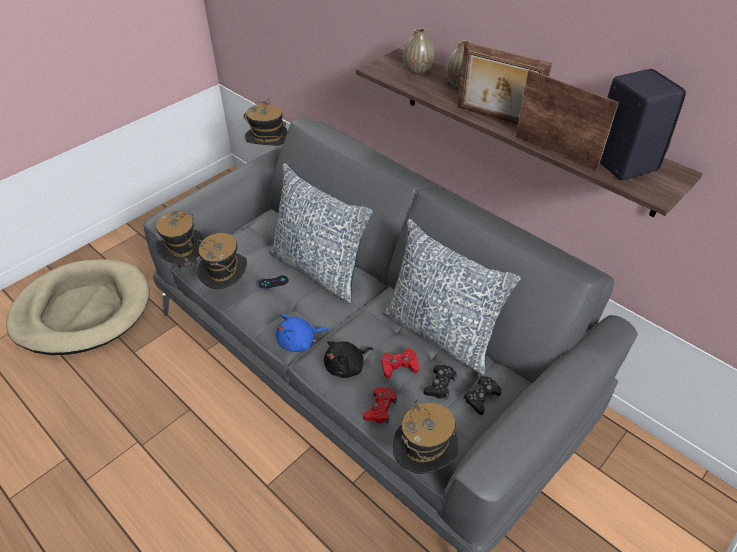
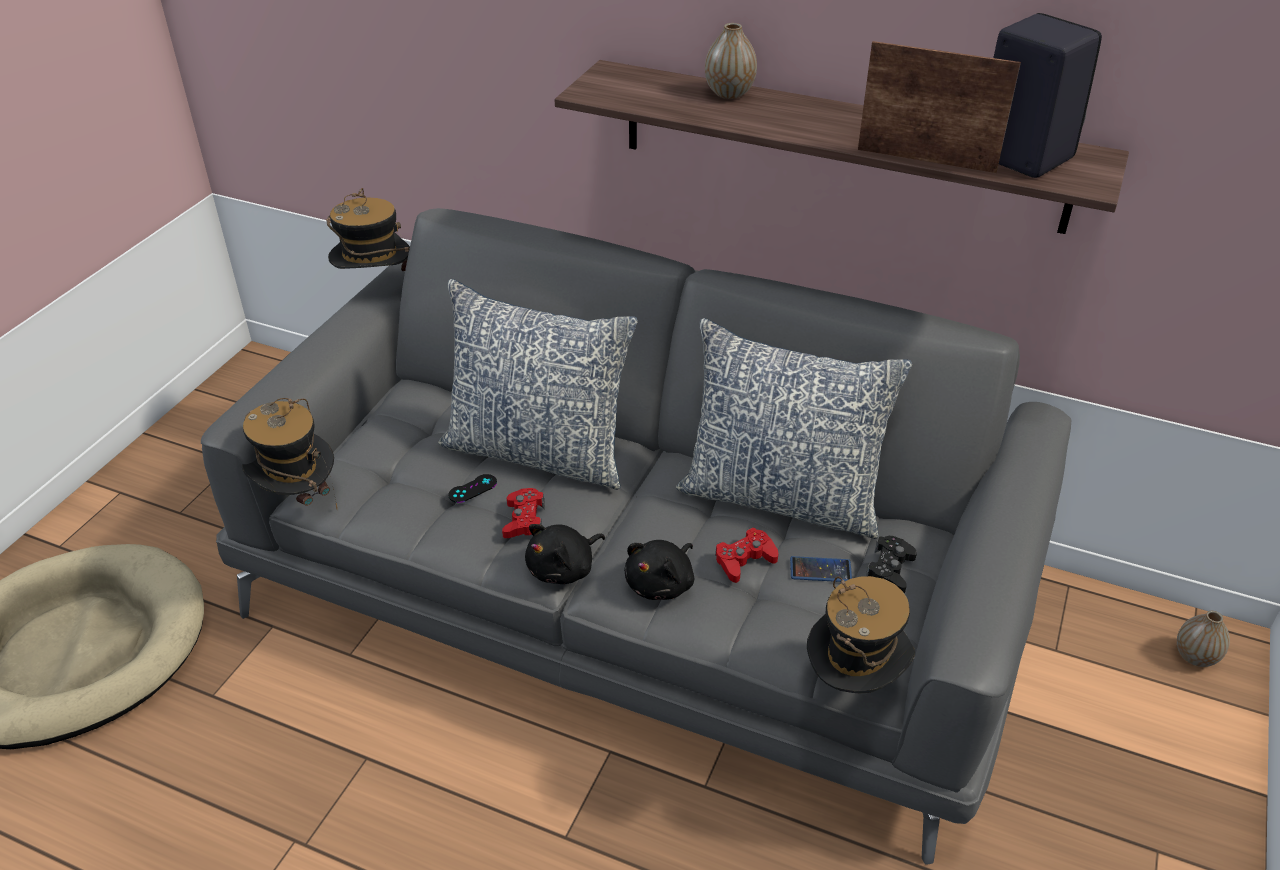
camera: 20 degrees left, 5 degrees down
hat [197,233,247,289] -> none
blue plush toy [276,314,329,352] -> black plush toy [525,524,605,584]
red game controller [363,387,397,424] -> red game controller moved to [502,488,545,538]
vase [403,28,435,75] -> vase moved to [1177,611,1230,667]
black game controller [423,365,457,400] -> phone [790,556,852,582]
picture frame [457,42,552,125] -> none

